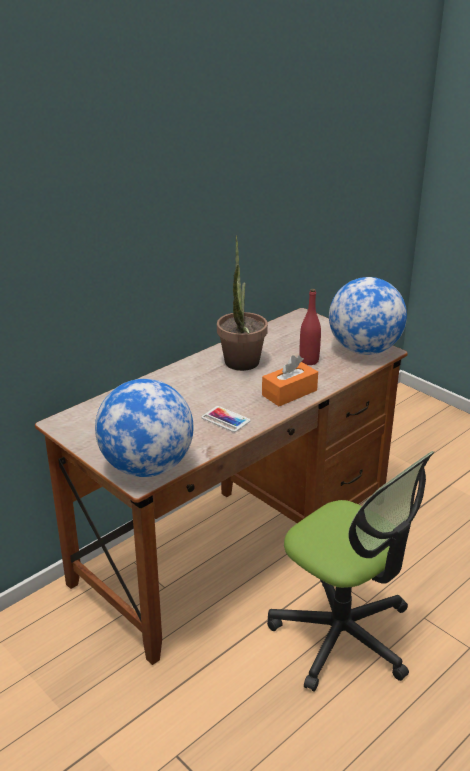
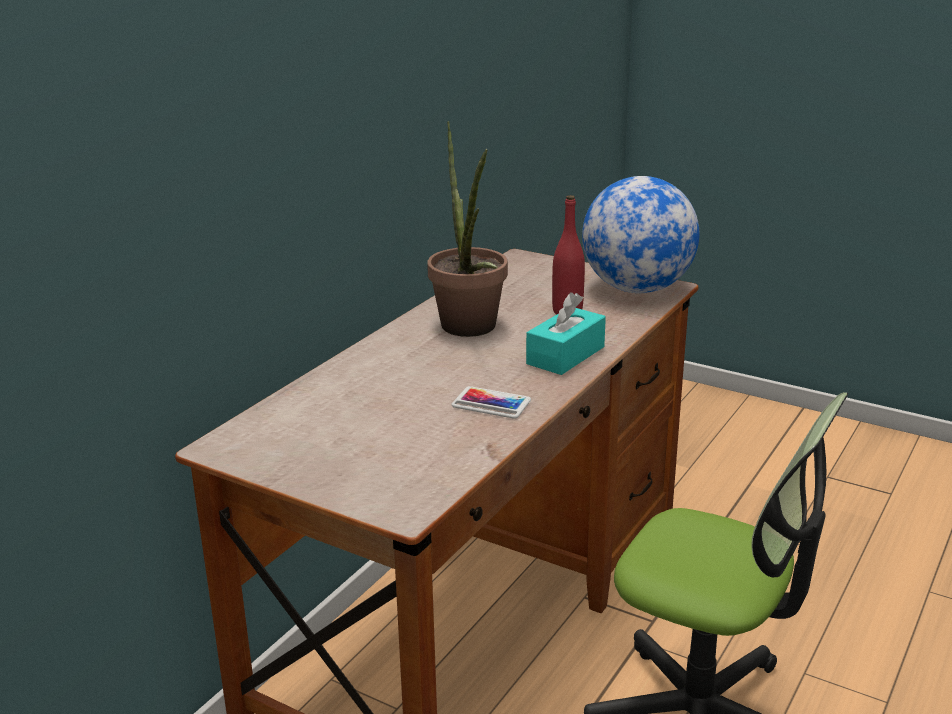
camera: 15 degrees left, 5 degrees down
globe [95,379,194,477] -> none
orange tissue box [262,355,318,406] -> turquoise tissue box [526,293,606,375]

